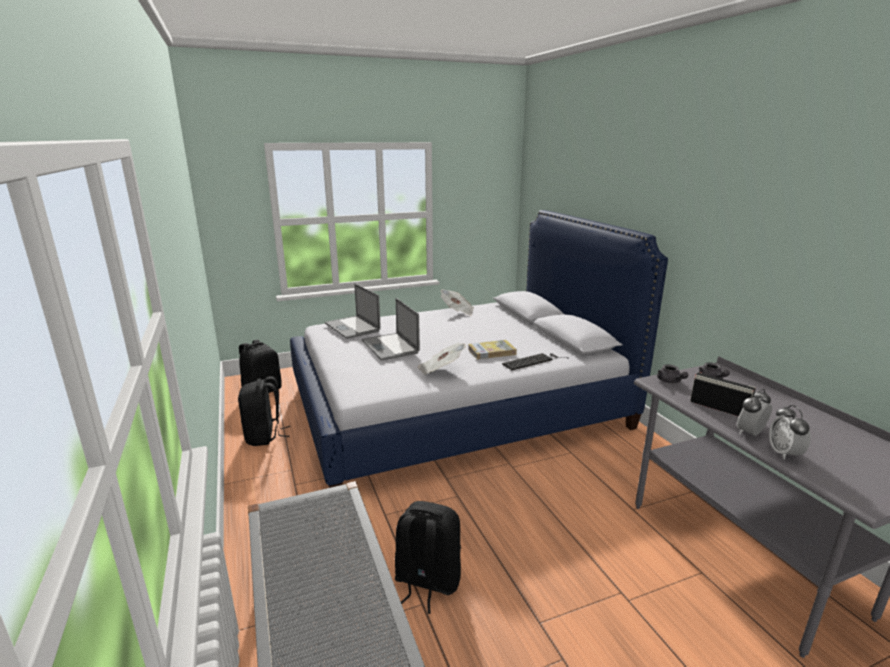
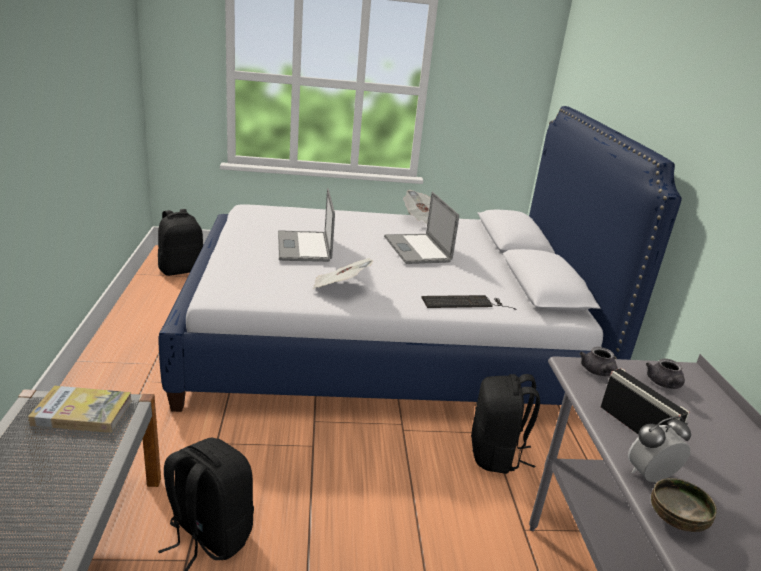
camera: 15 degrees right, 5 degrees up
black backpack [238,376,290,446] -> black backpack moved to [471,374,540,474]
laptop [325,283,381,339] -> laptop moved to [384,192,459,264]
book [468,340,517,360] -> book moved to [28,385,132,433]
alarm clock [769,405,811,460] -> bowl [651,478,717,532]

